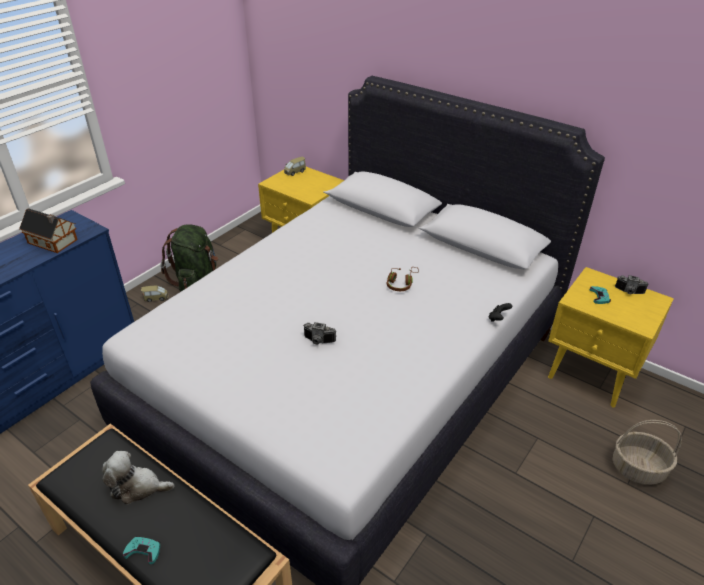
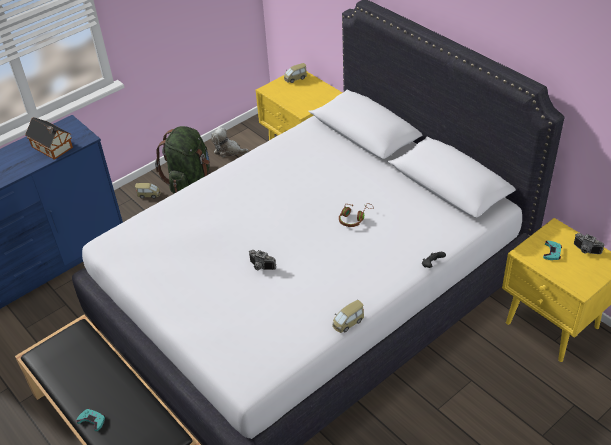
camera: 15 degrees right, 5 degrees up
plush toy [102,451,175,505] -> plush toy moved to [211,127,249,157]
basket [613,420,682,485] -> none
none -> toy car [332,300,364,333]

